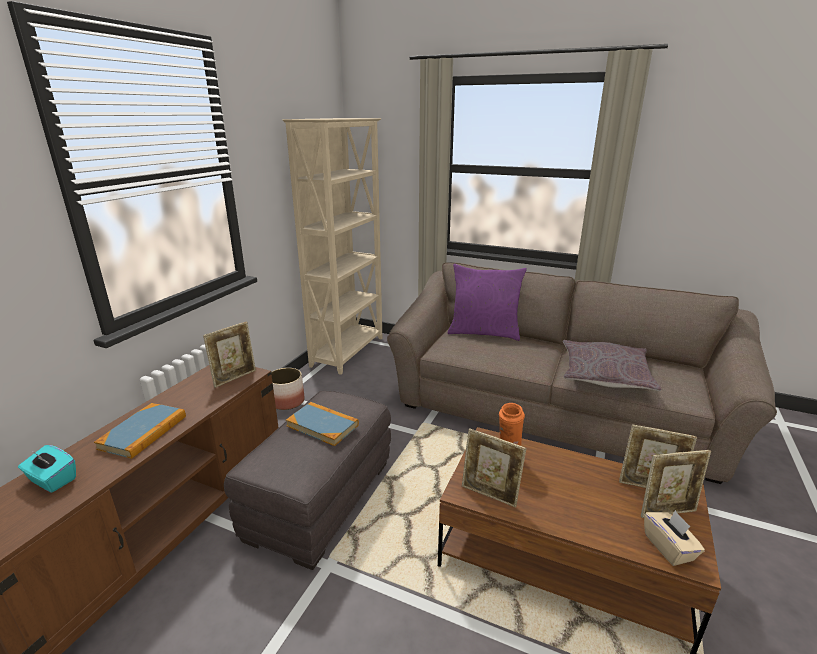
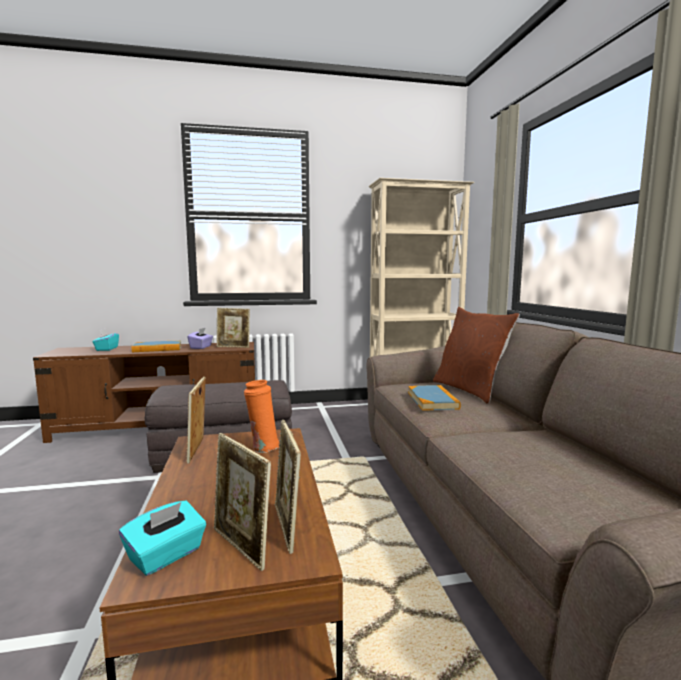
camera: 55 degrees right, 15 degrees down
planter [271,368,304,410] -> none
book [286,402,359,446] -> book moved to [408,385,461,411]
purple pillow [447,264,527,341] -> brown pillow [433,307,520,404]
grey pillow [563,340,661,391] -> none
beige tissue box [644,510,705,566] -> turquoise tissue box [119,500,206,576]
none -> purple tissue box [188,328,213,349]

